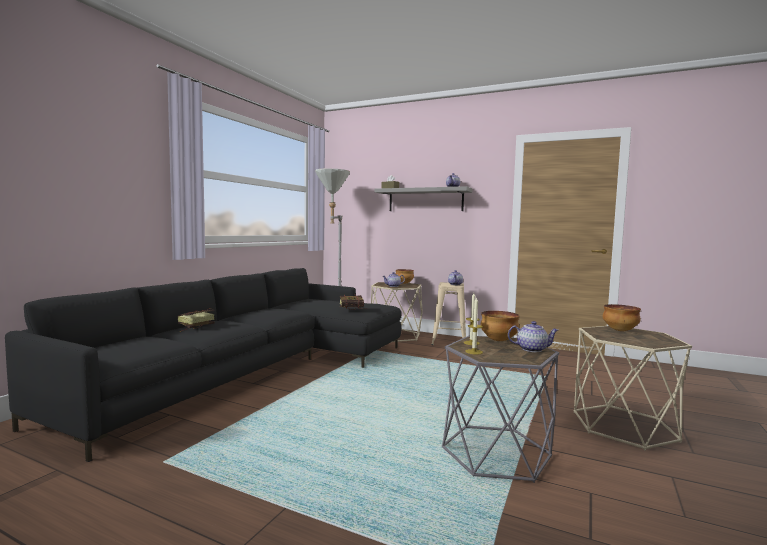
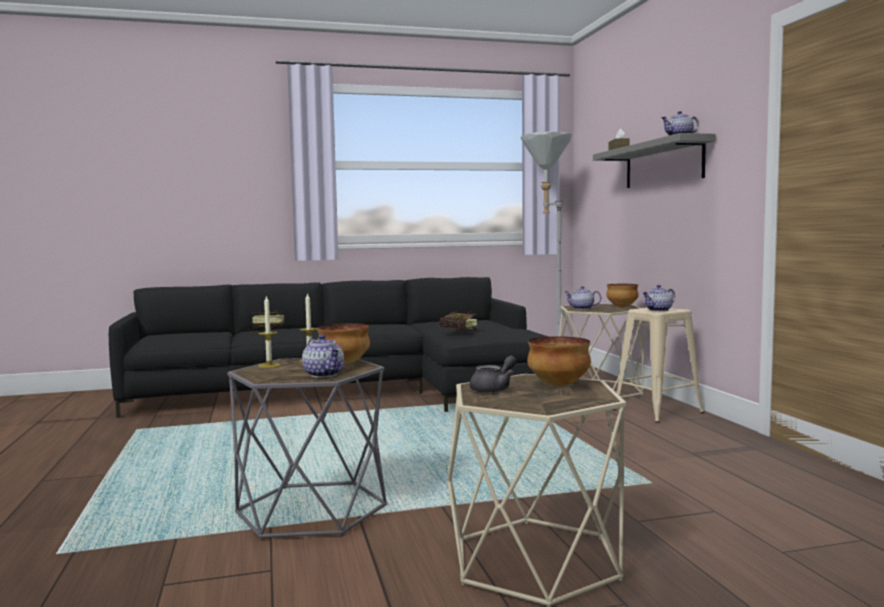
camera: 50 degrees right, 0 degrees up
none -> grey teapot [469,356,517,393]

